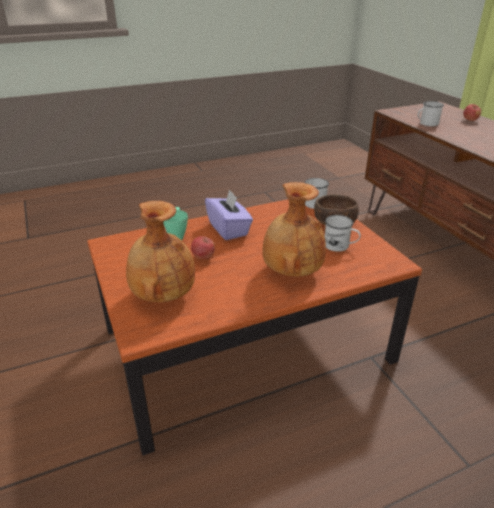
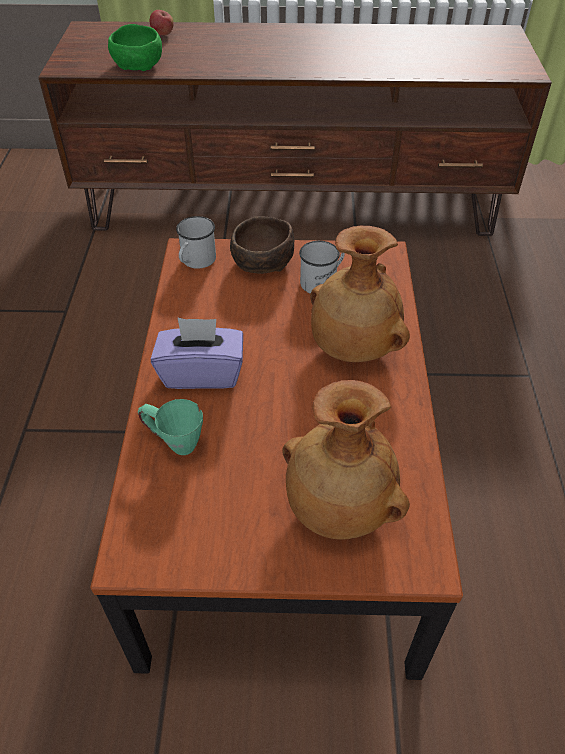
camera: 65 degrees left, 15 degrees up
apple [191,236,215,259] -> none
white mug [418,101,444,126] -> green bowl [108,24,162,71]

